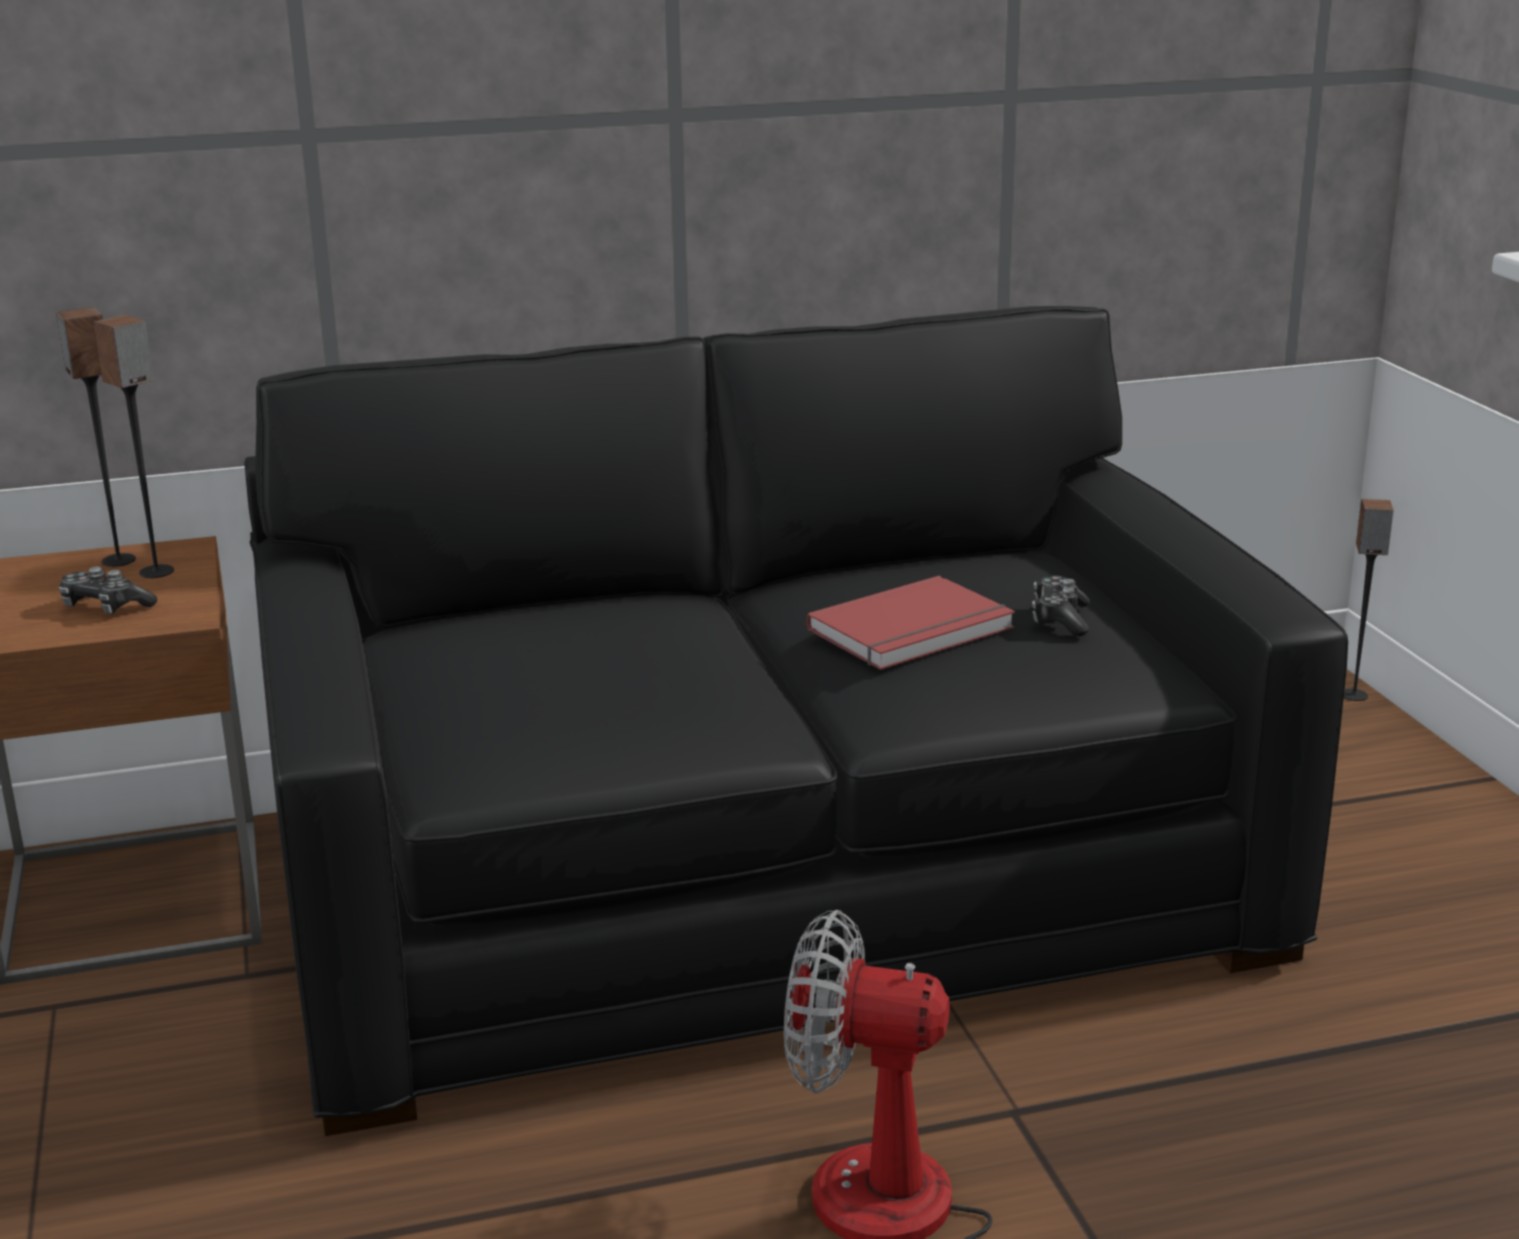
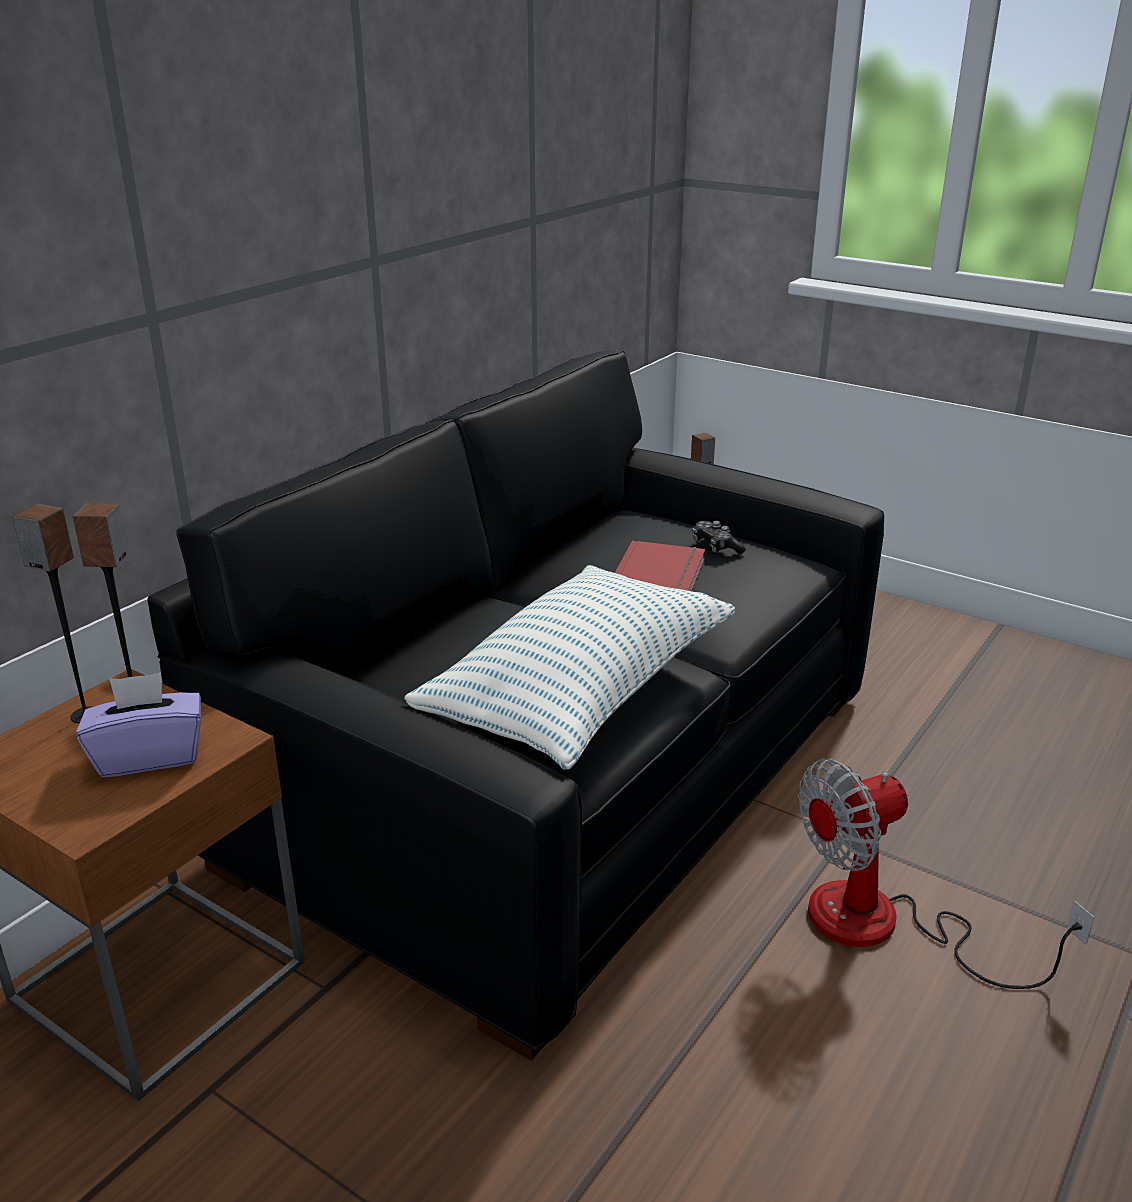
camera: 40 degrees left, 5 degrees up
game controller [59,566,157,614] -> purple tissue box [76,673,201,777]
none -> pillow [404,565,735,770]

